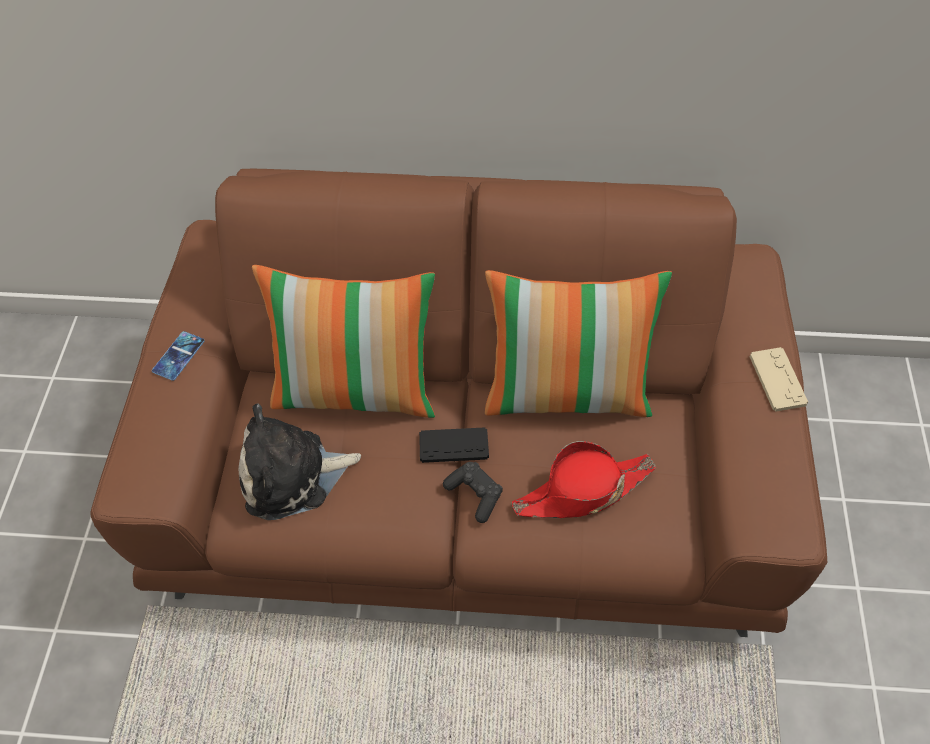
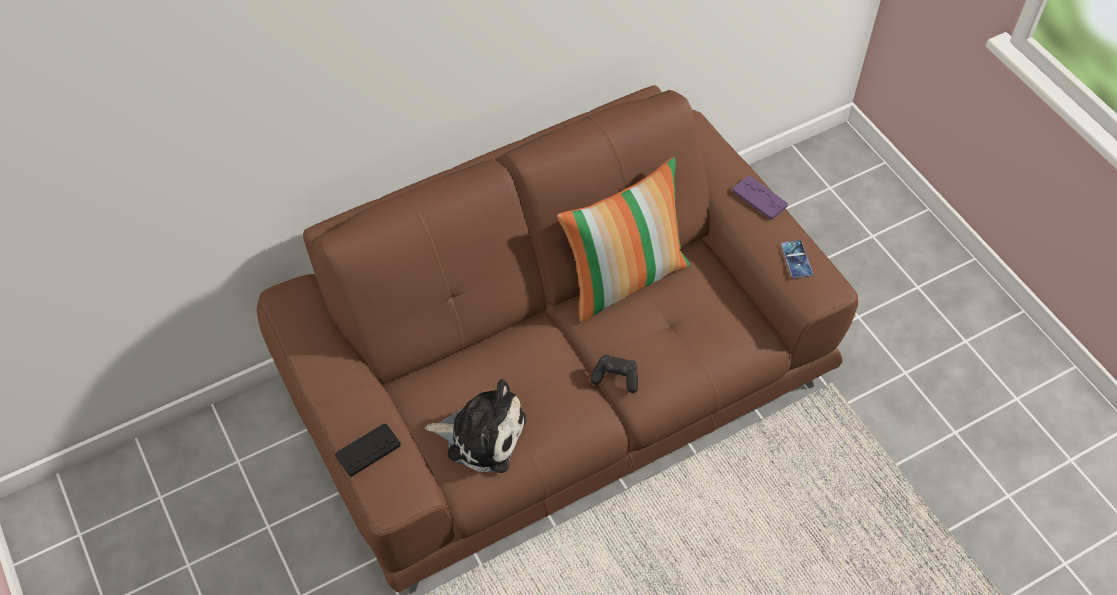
camera: 35 degrees left, 0 degrees up
phone [152,331,205,381] -> phone moved to [781,240,813,278]
plush toy [239,403,361,520] -> plush toy turned 120 degrees counterclockwise [425,379,526,473]
pillow [252,265,435,418] -> none
black game controller [419,427,489,463] -> black game controller moved to [335,424,401,476]
red hat [511,441,656,518] -> none
beige game controller [750,347,808,412] -> purple game controller [733,176,788,219]

